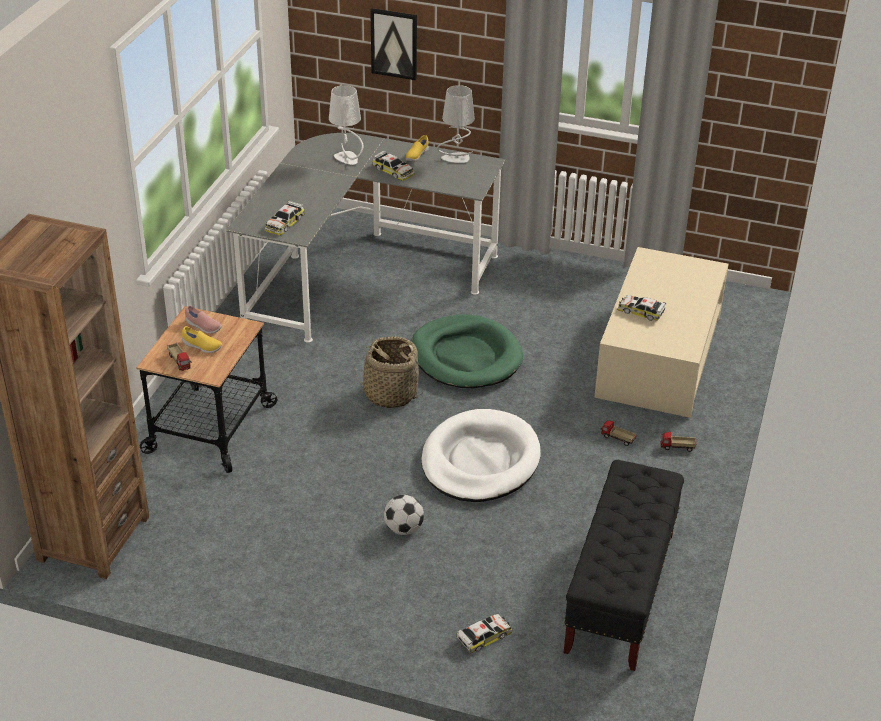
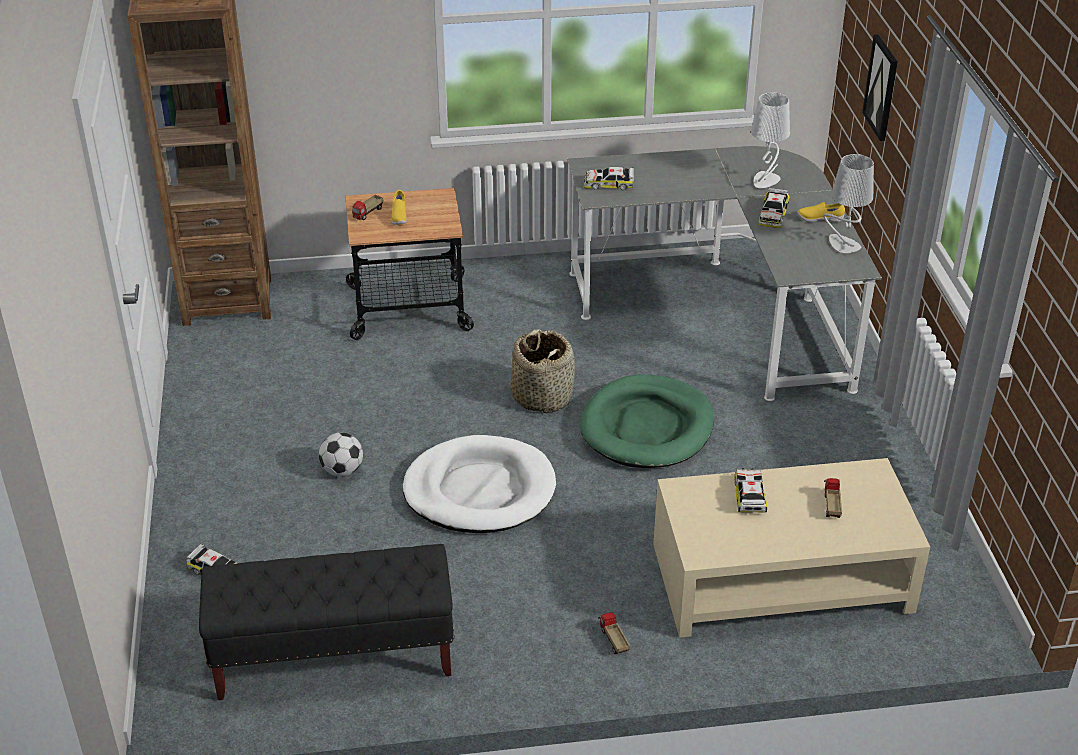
camera: 65 degrees right, 0 degrees up
pink shoe [185,305,222,334] -> none
toy truck [601,421,636,446] -> toy truck moved to [824,478,842,518]

